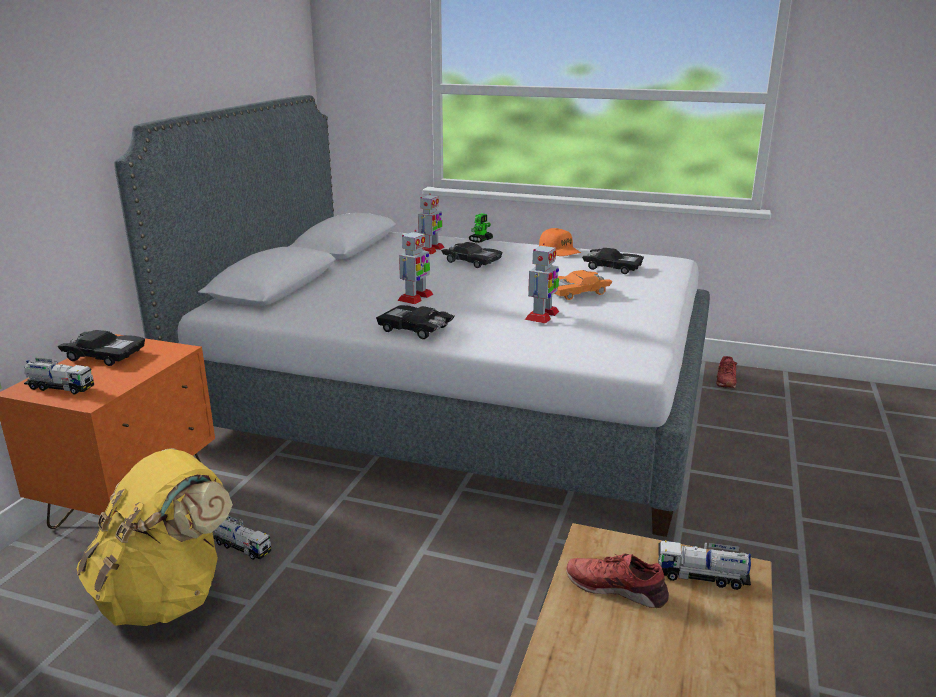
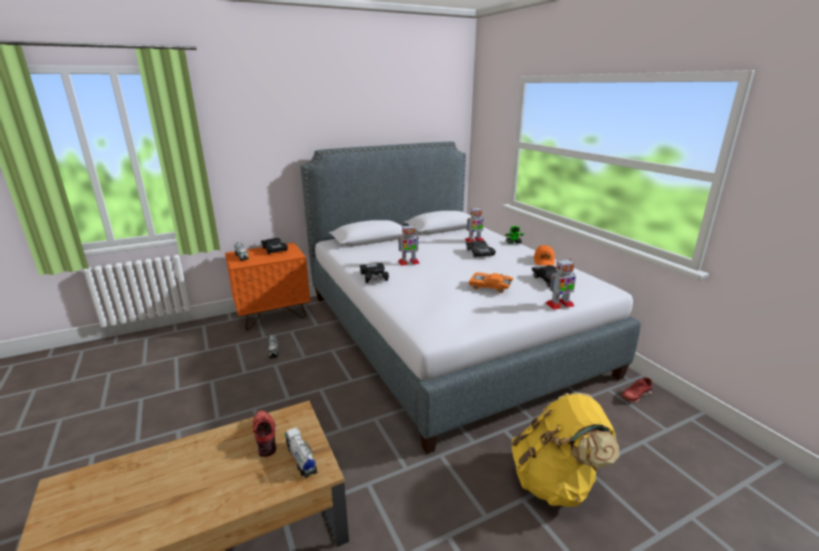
camera: 45 degrees right, 0 degrees up
yellow backpack [77,448,233,626] -> yellow backpack moved to [511,393,619,507]
toy robot [525,243,559,324] -> toy robot moved to [546,259,576,310]

